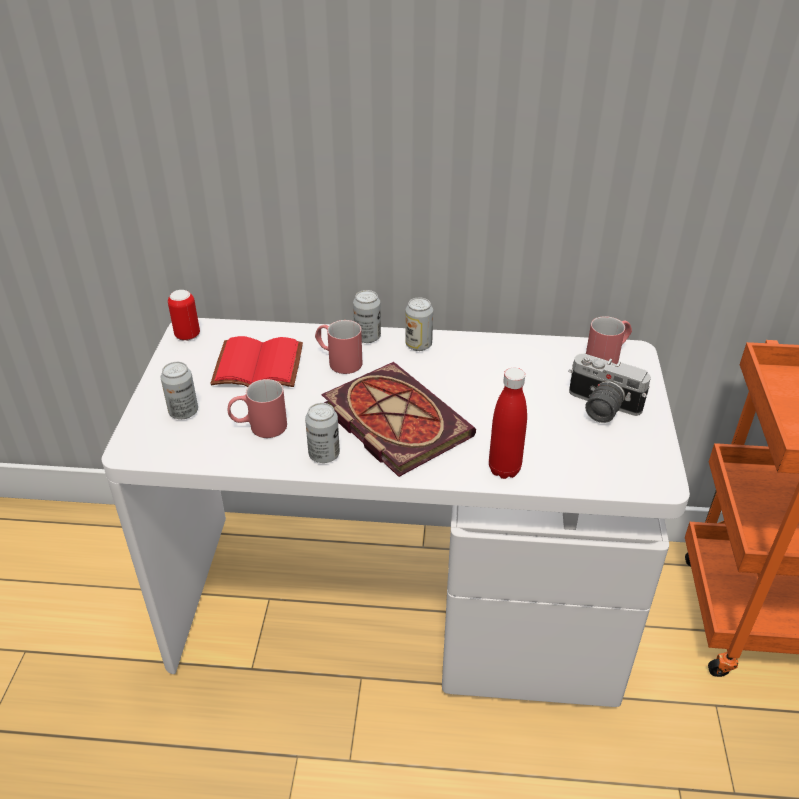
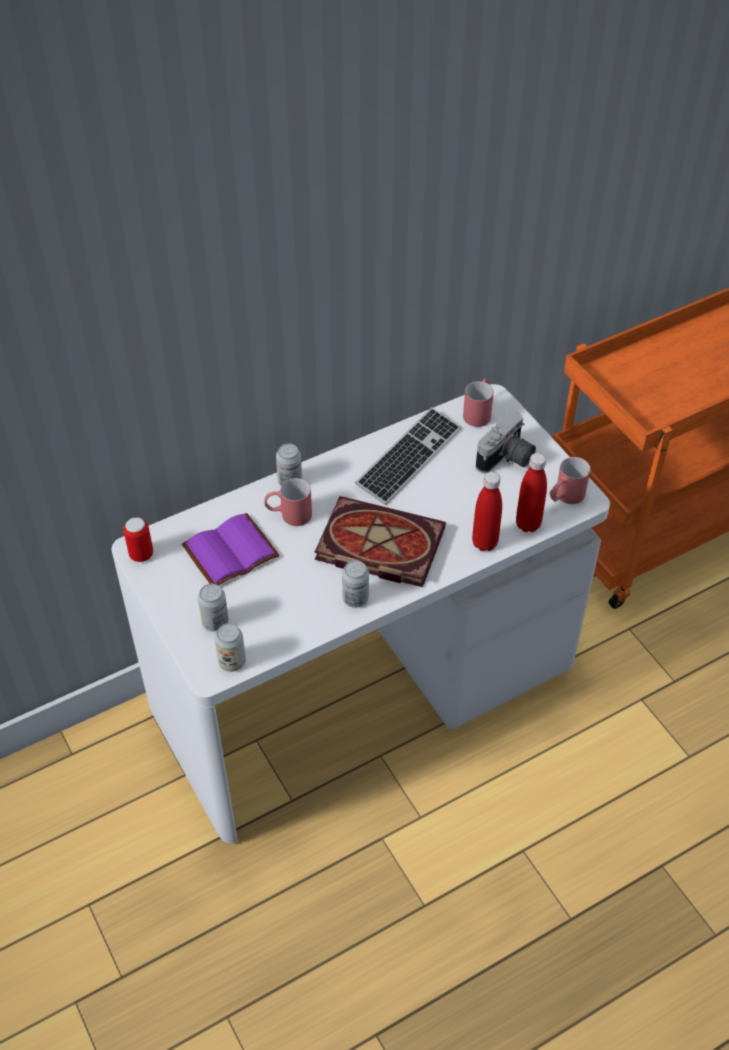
camera: 35 degrees left, 10 degrees up
red book [210,336,303,387] -> purple book [182,513,280,586]
red mug [228,379,287,438] -> red mug moved to [550,457,591,504]
can [405,298,433,351] -> can moved to [215,623,246,672]
camera [568,353,651,423] -> camera turned 45 degrees counterclockwise [476,411,536,473]
none -> keyboard [355,407,461,505]
none -> red bottle [516,453,547,532]

